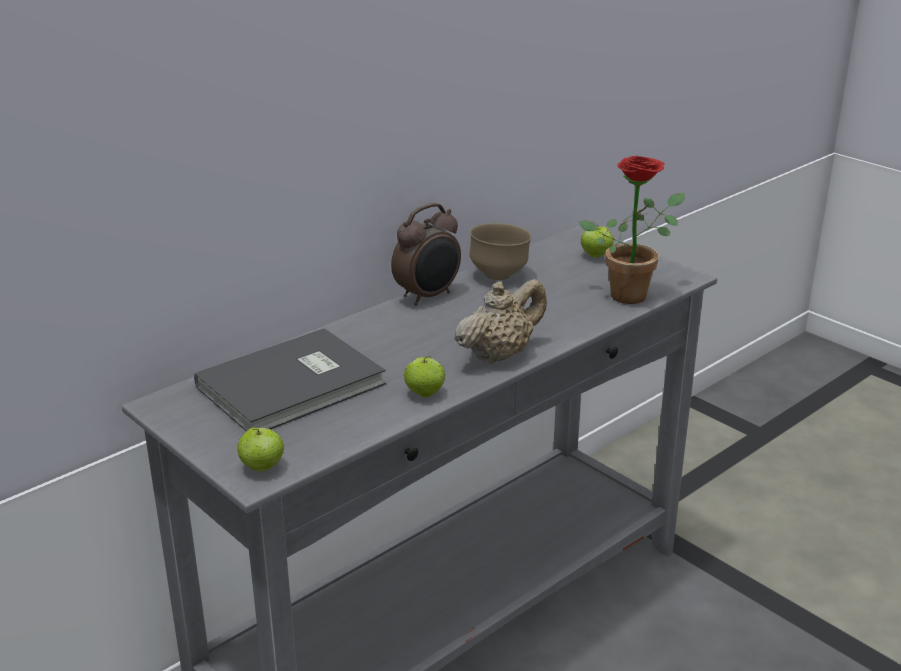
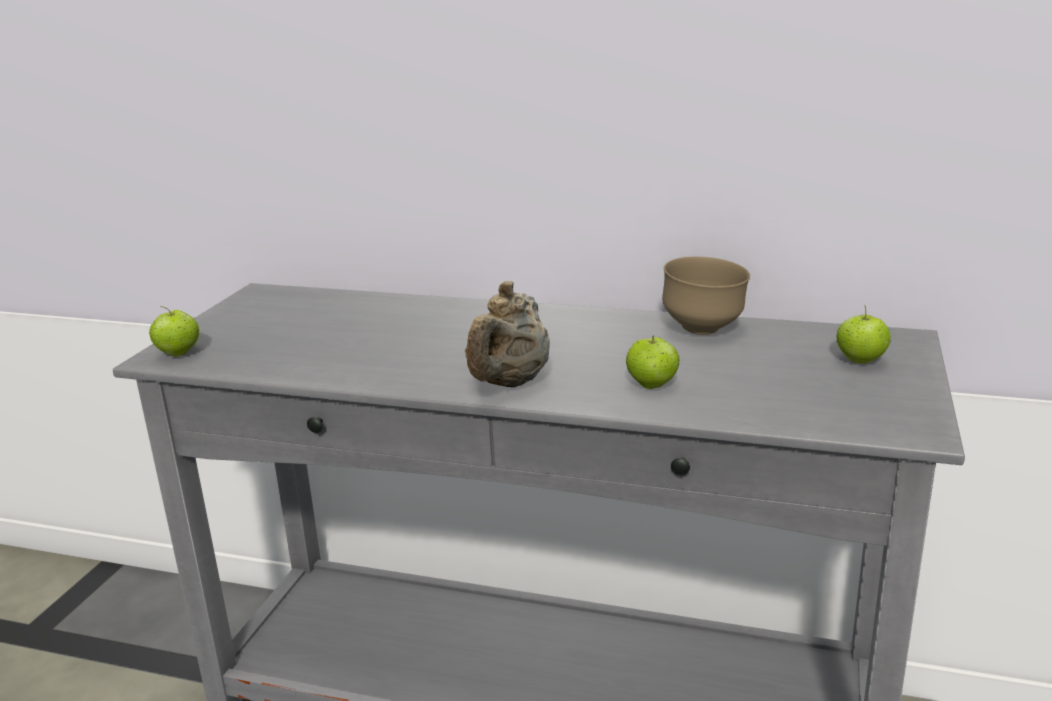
camera: 60 degrees right, 5 degrees down
grey book [194,328,386,431] -> none
alarm clock [391,203,461,305] -> none
apple [404,356,445,397] -> apple moved to [626,335,680,389]
beige teapot [455,279,547,364] -> beige teapot turned 90 degrees clockwise [465,281,550,388]
potted plant [579,156,685,304] -> none

